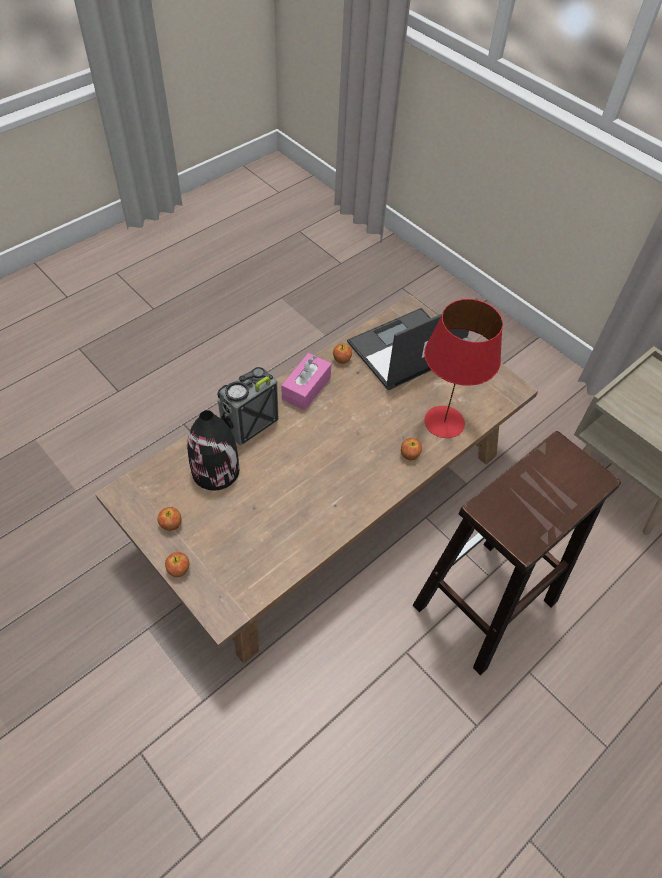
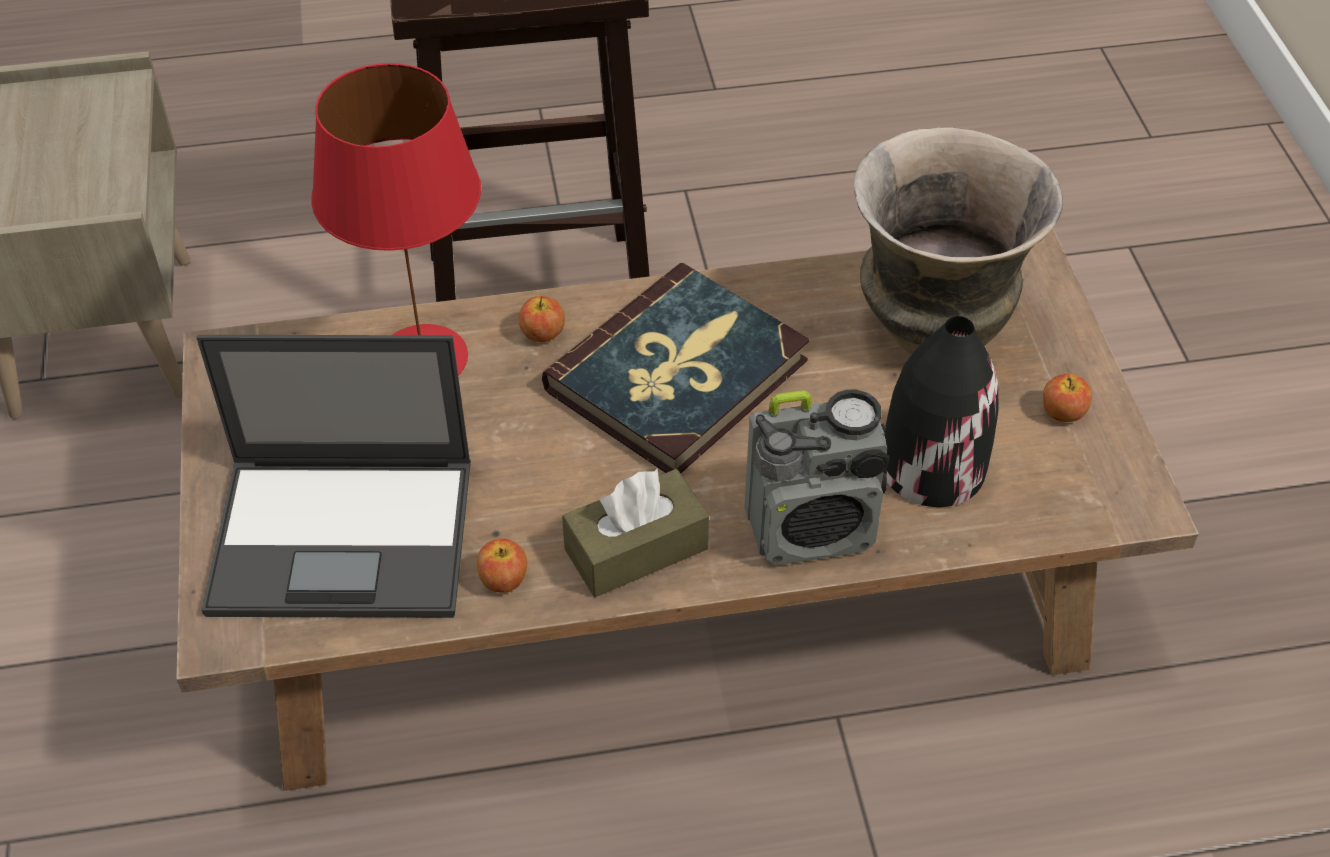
camera: 145 degrees left, 5 degrees down
apple [165,552,189,577] -> none
pink tissue box [281,353,331,411] -> brown tissue box [562,469,709,597]
none -> book [542,263,810,473]
none -> vase [854,127,1063,355]

